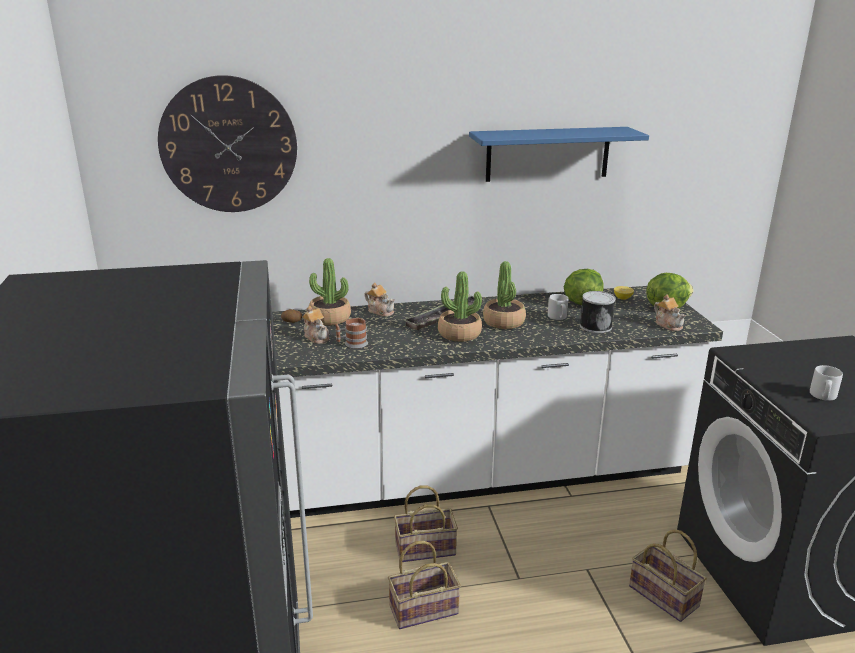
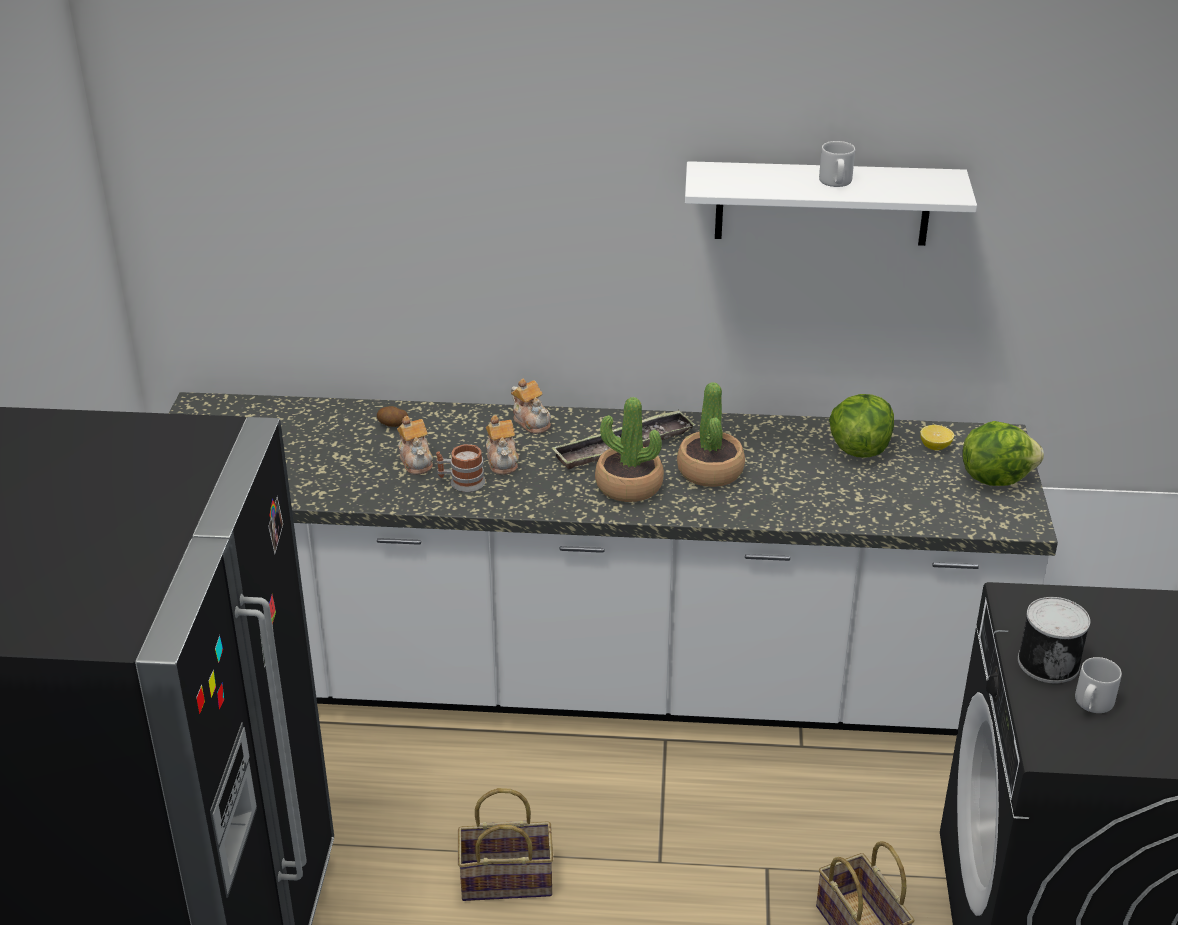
camera: 15 degrees right, 10 degrees up
wall clock [158,75,297,212] -> none
potted plant [309,258,351,325] -> none
basket [394,486,458,562] -> none
blue shelf [469,127,649,182] -> white shelf [685,161,977,246]
grey mug [548,294,568,320] -> grey mug moved to [819,141,855,187]
can [580,291,616,333] -> can moved to [1018,597,1090,684]
teapot [654,294,686,331] -> teapot moved to [486,415,519,475]

